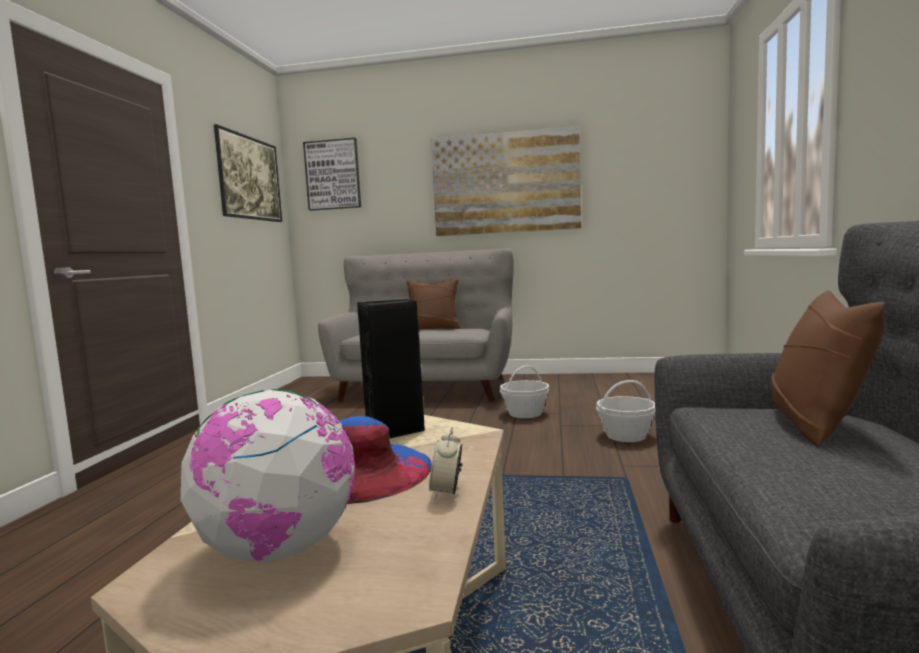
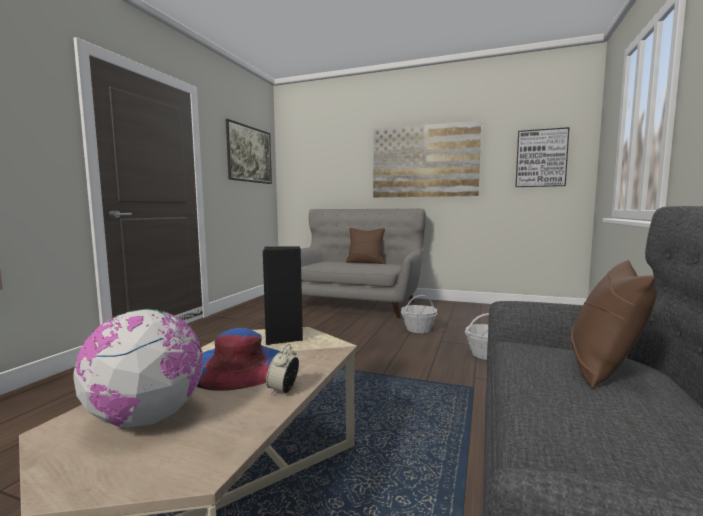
camera: 10 degrees right, 0 degrees up
picture [303,138,361,211] -> picture moved to [515,127,570,187]

